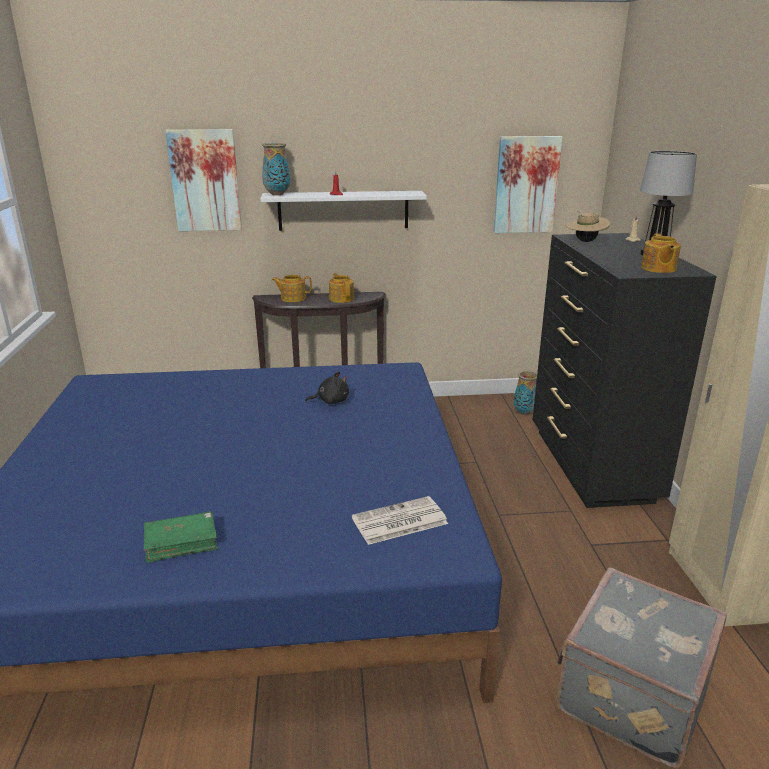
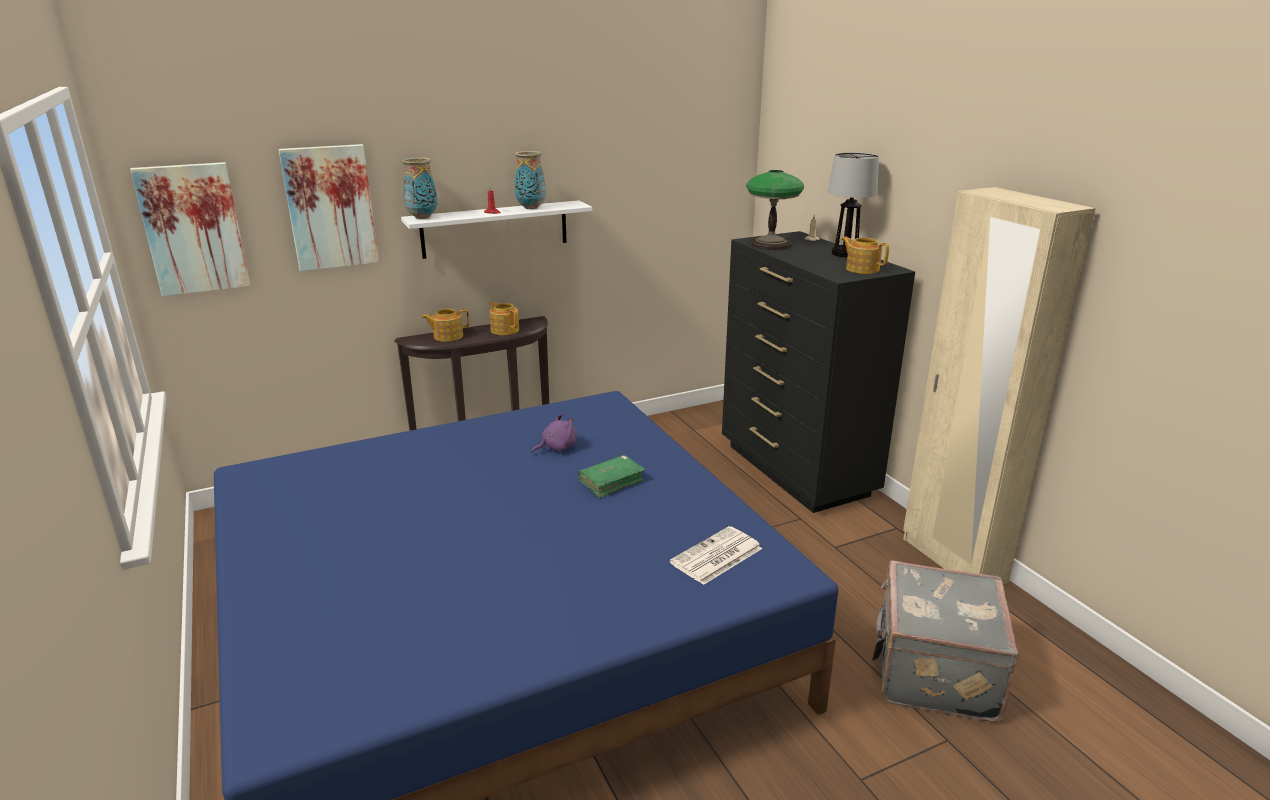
camera: 20 degrees left, 0 degrees up
green book [144,511,218,563] -> green book moved to [578,455,645,498]
black plush toy [305,371,349,404] -> purple plush toy [531,414,577,453]
picture [494,136,563,233] -> picture moved to [130,162,251,296]
vase [514,370,537,415] -> vase moved to [515,151,546,209]
beige hat [566,211,610,242] -> table lamp [746,170,804,250]
teapot [641,233,681,273] -> teapot turned 150 degrees clockwise [841,237,889,274]

